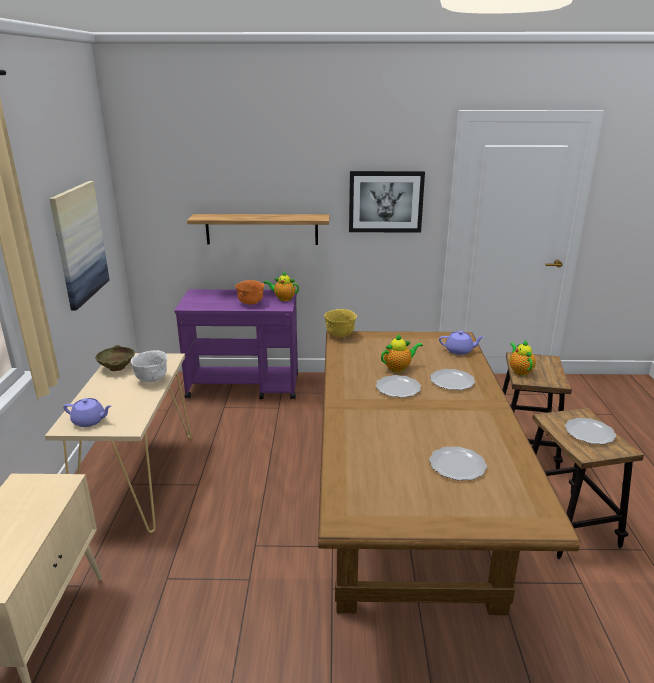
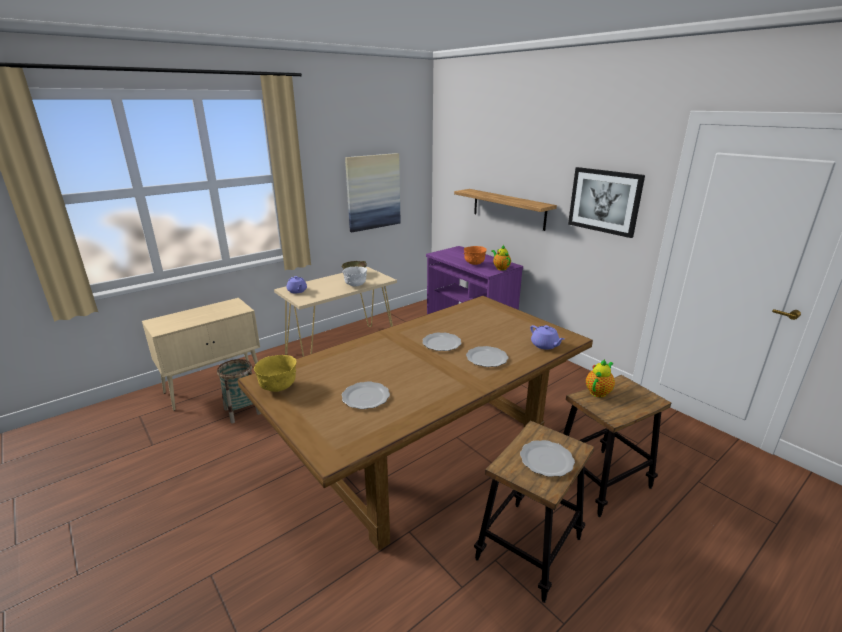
camera: 50 degrees right, 0 degrees up
yellow bowl [324,309,357,337] -> yellow bowl moved to [254,355,297,392]
teapot [381,334,423,372] -> none
none -> basket [217,359,261,423]

